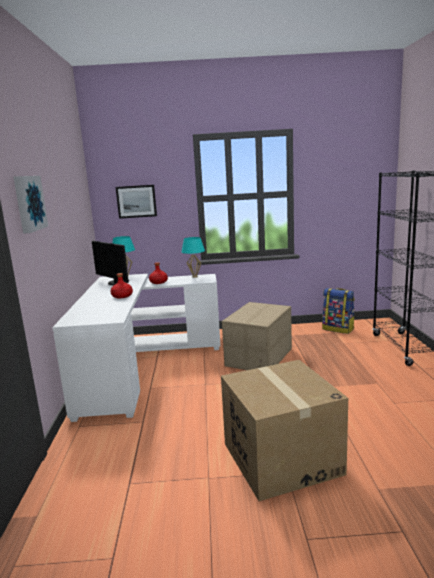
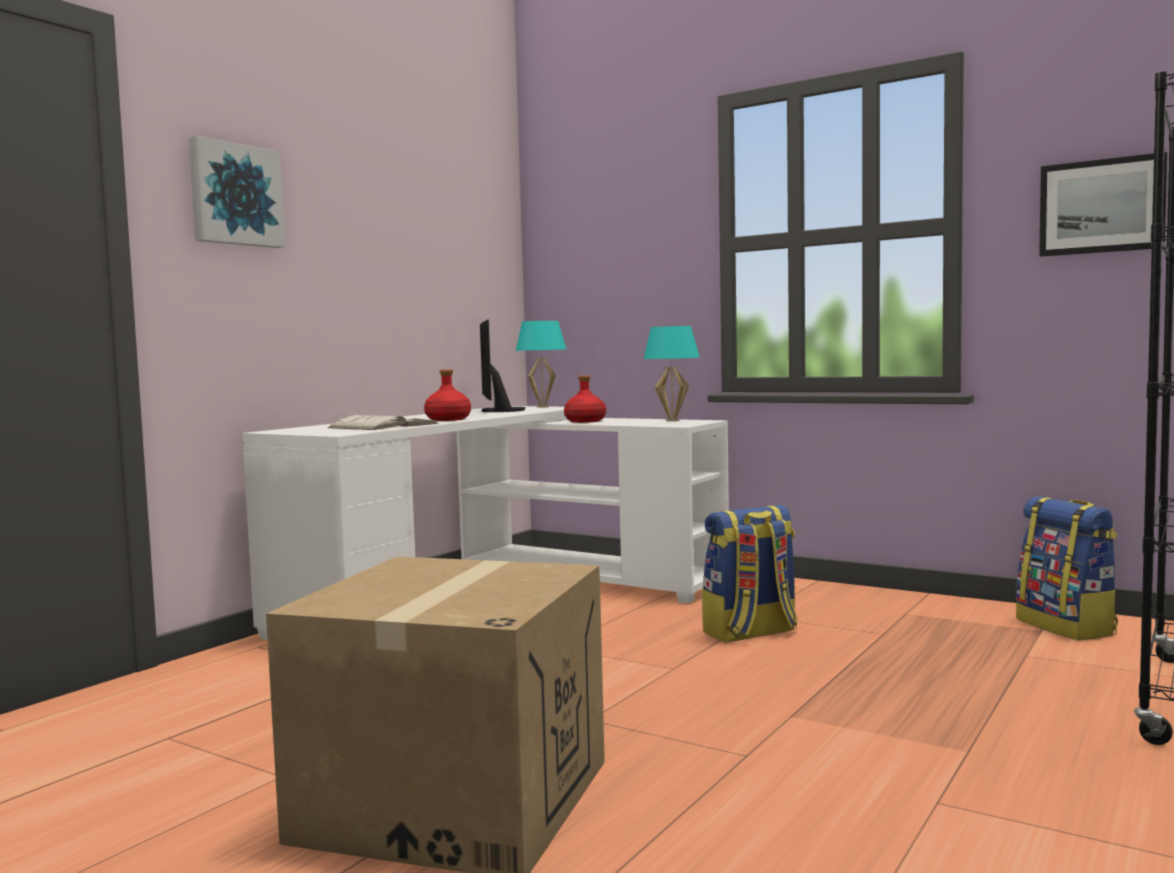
camera: 35 degrees right, 10 degrees down
picture [115,185,157,219] -> picture moved to [1039,152,1167,257]
cardboard box [222,302,292,370] -> backpack [702,505,797,643]
none -> white book [327,415,438,430]

